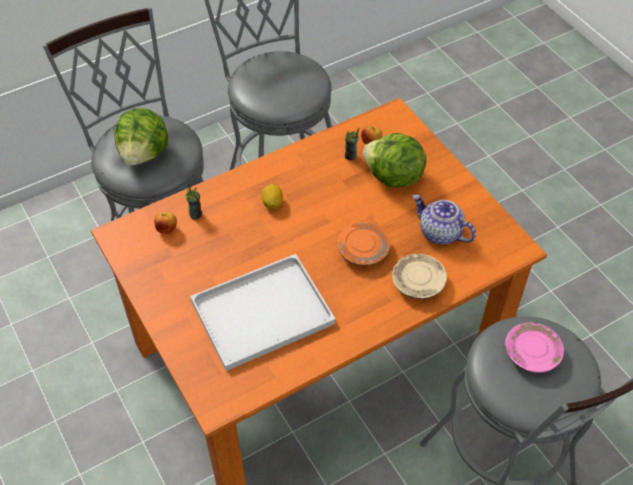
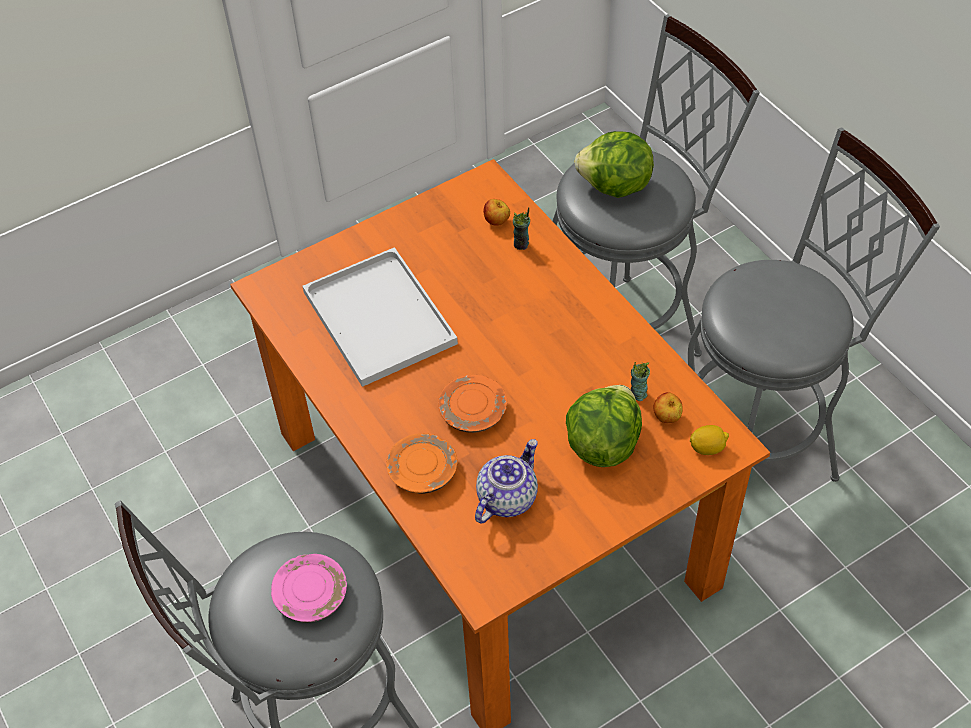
camera: 90 degrees right, 0 degrees up
lemon [262,183,283,209] -> lemon moved to [690,425,729,455]
beige plate [392,254,447,299] -> orange plate [386,433,458,494]

